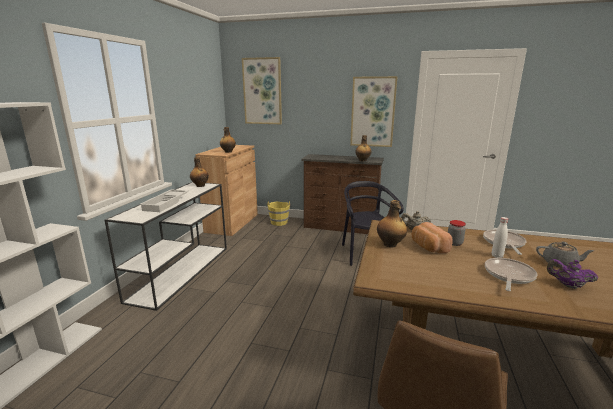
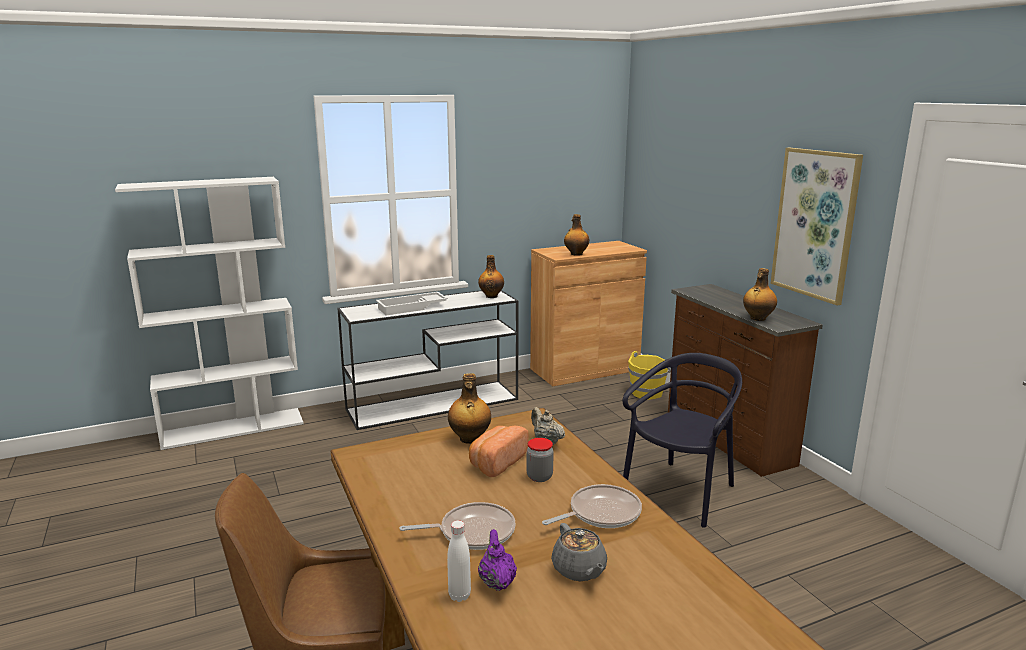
camera: 50 degrees right, 0 degrees up
picture [242,57,282,124] -> none
white bottle [492,217,508,258] -> white bottle moved to [447,520,471,602]

